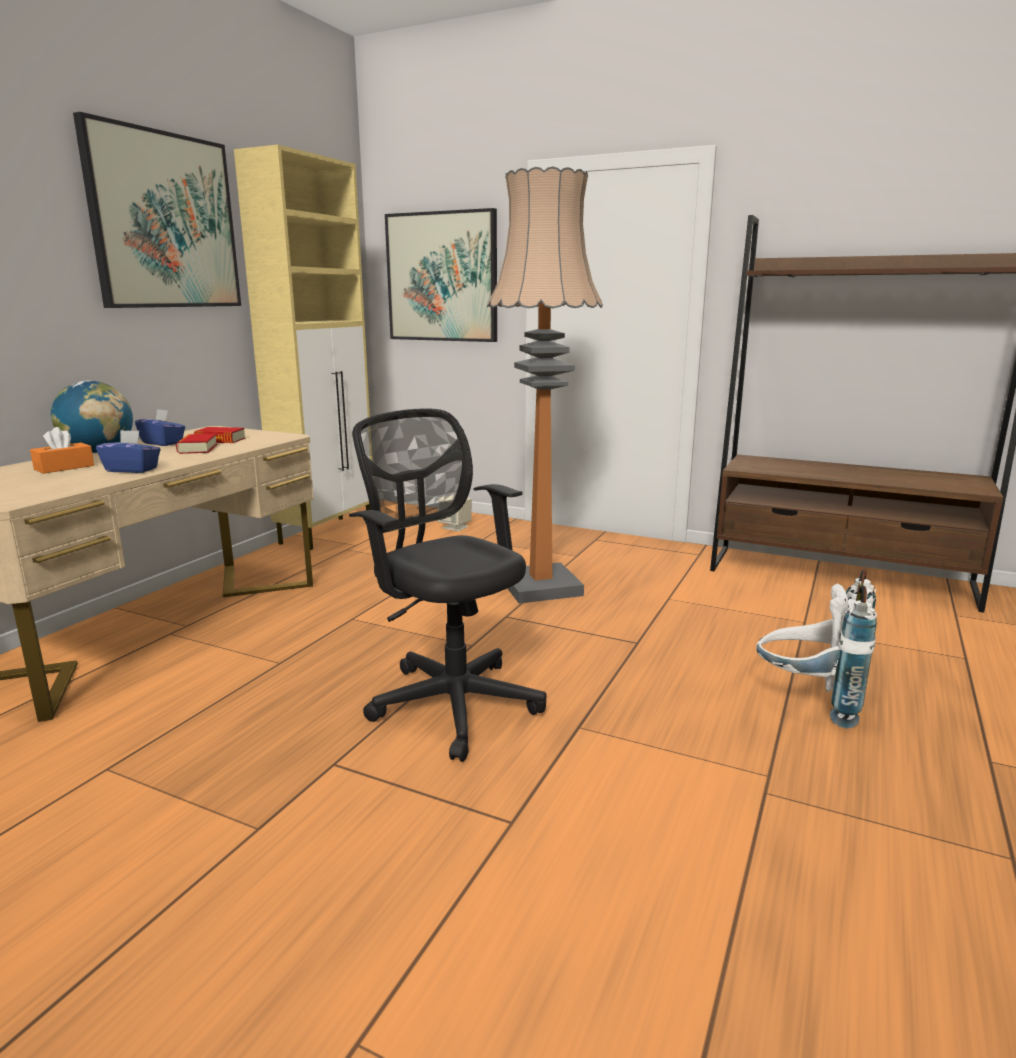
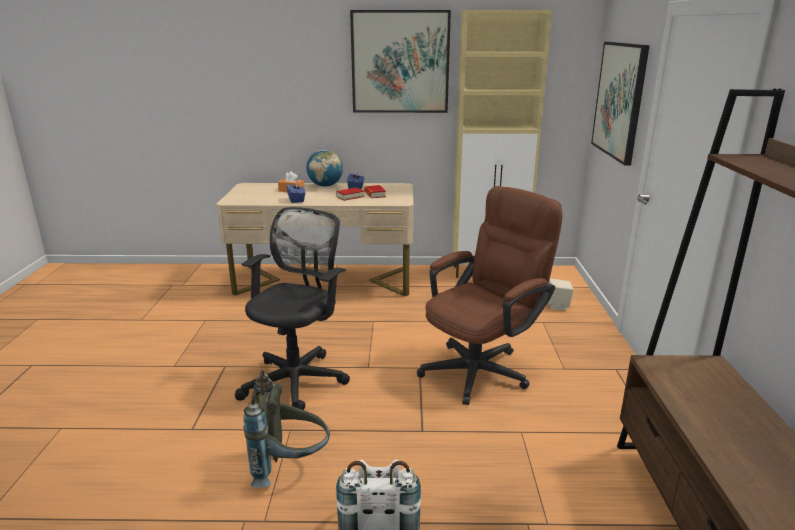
camera: 65 degrees right, 5 degrees up
floor lamp [487,166,603,603] -> brown office chair [417,186,562,405]
none -> grey backpack [243,370,330,488]

